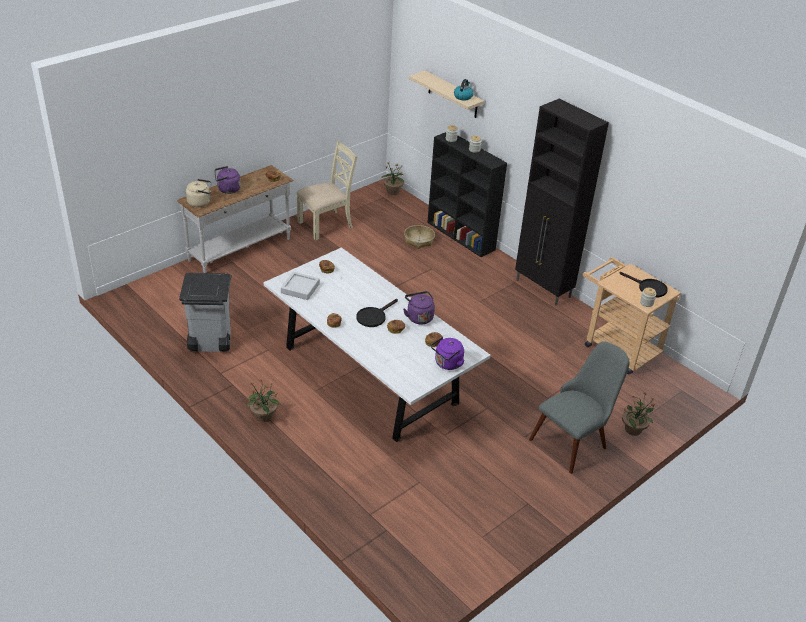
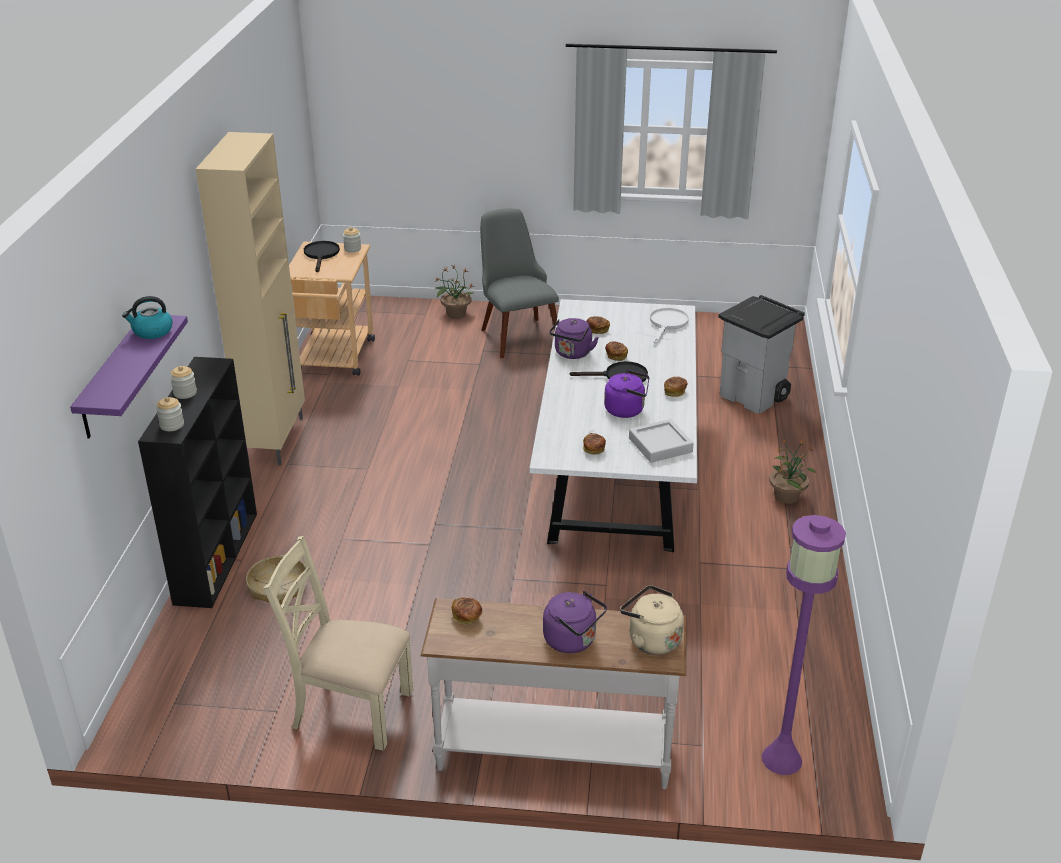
camera: 130 degrees left, 5 degrees down
grey trash can [179,273,231,352] -> grey trash can moved to [718,295,805,414]
potted plant [381,162,405,195] -> none
beige shelf [409,70,484,118] -> purple shelf [70,315,188,439]
purple kettle [431,337,465,370] -> purple kettle moved to [604,370,649,418]
black cabinet [515,99,609,306] -> beige cabinet [196,132,305,465]
grey chair [529,341,630,474] -> grey chair turned 60 degrees clockwise [480,208,559,358]
none -> white frying pan [650,308,689,344]
none -> purple floor lamp [762,515,846,775]

